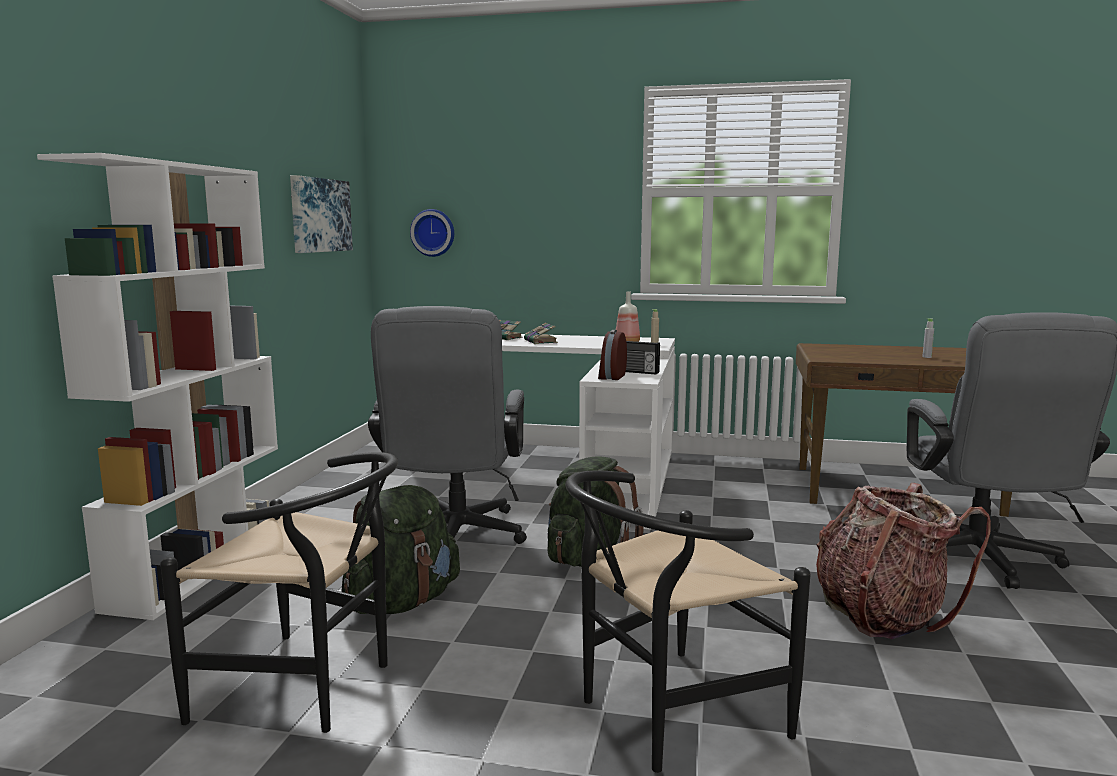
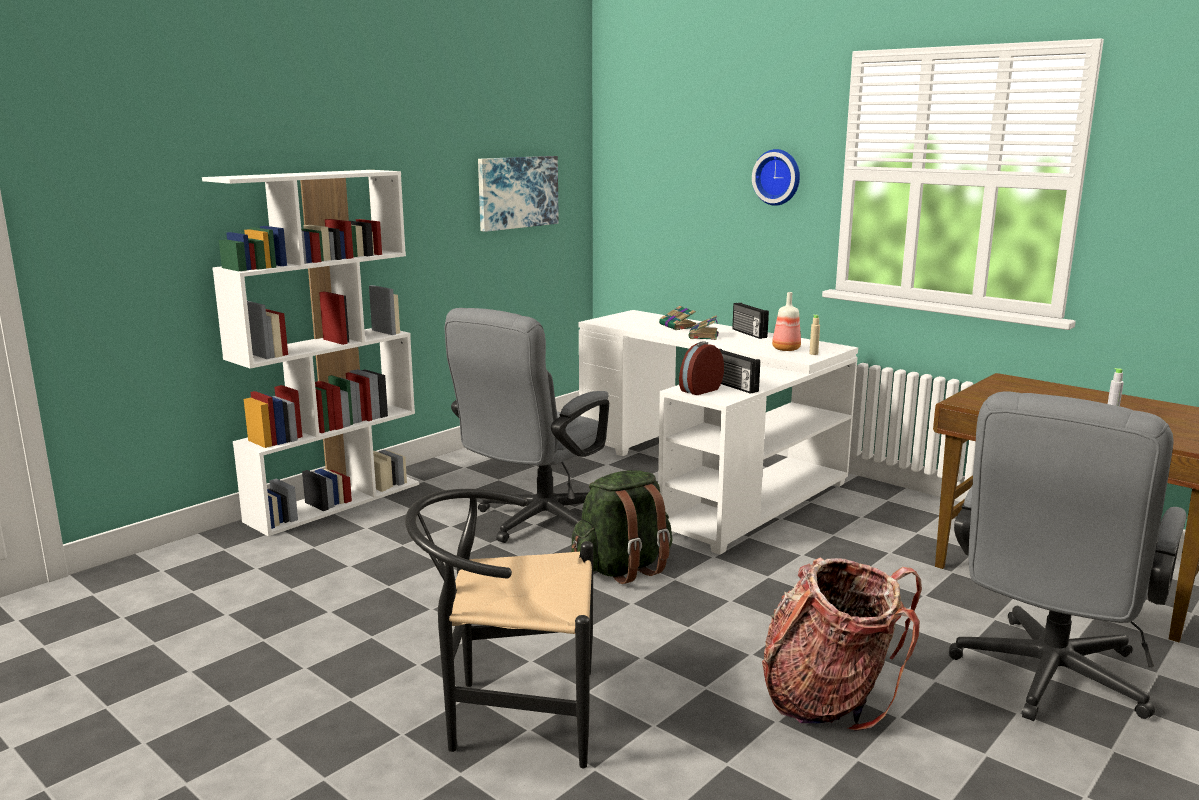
camera: 30 degrees right, 5 degrees up
black chair [160,452,398,733] -> none
green backpack [341,485,460,614] -> none
wall clock [410,209,454,257] -> wall clock moved to [752,149,800,206]
none -> radio [732,303,769,339]

